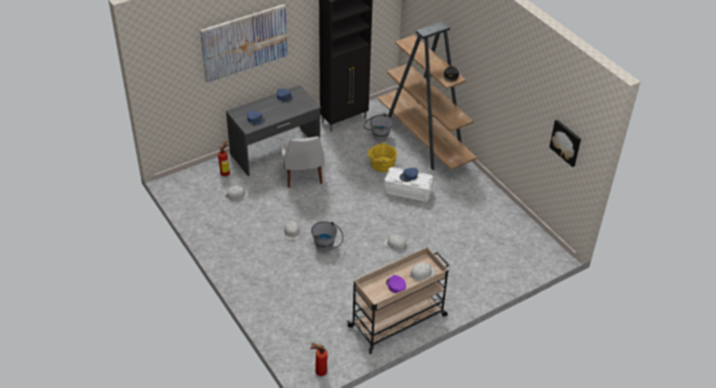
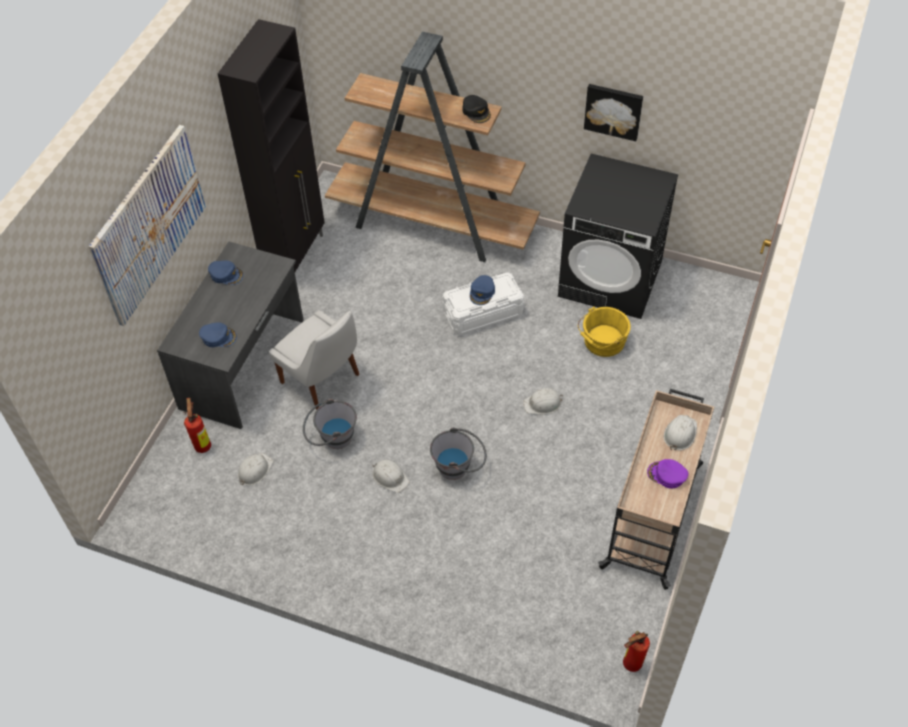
camera: 35 degrees left, 10 degrees up
grey bucket [364,113,393,141] -> grey bucket moved to [303,399,357,449]
yellow bucket [367,142,397,172] -> yellow bucket moved to [578,306,631,357]
picture [549,120,581,167] -> picture moved to [584,84,643,141]
none -> black washing machine [558,154,678,319]

